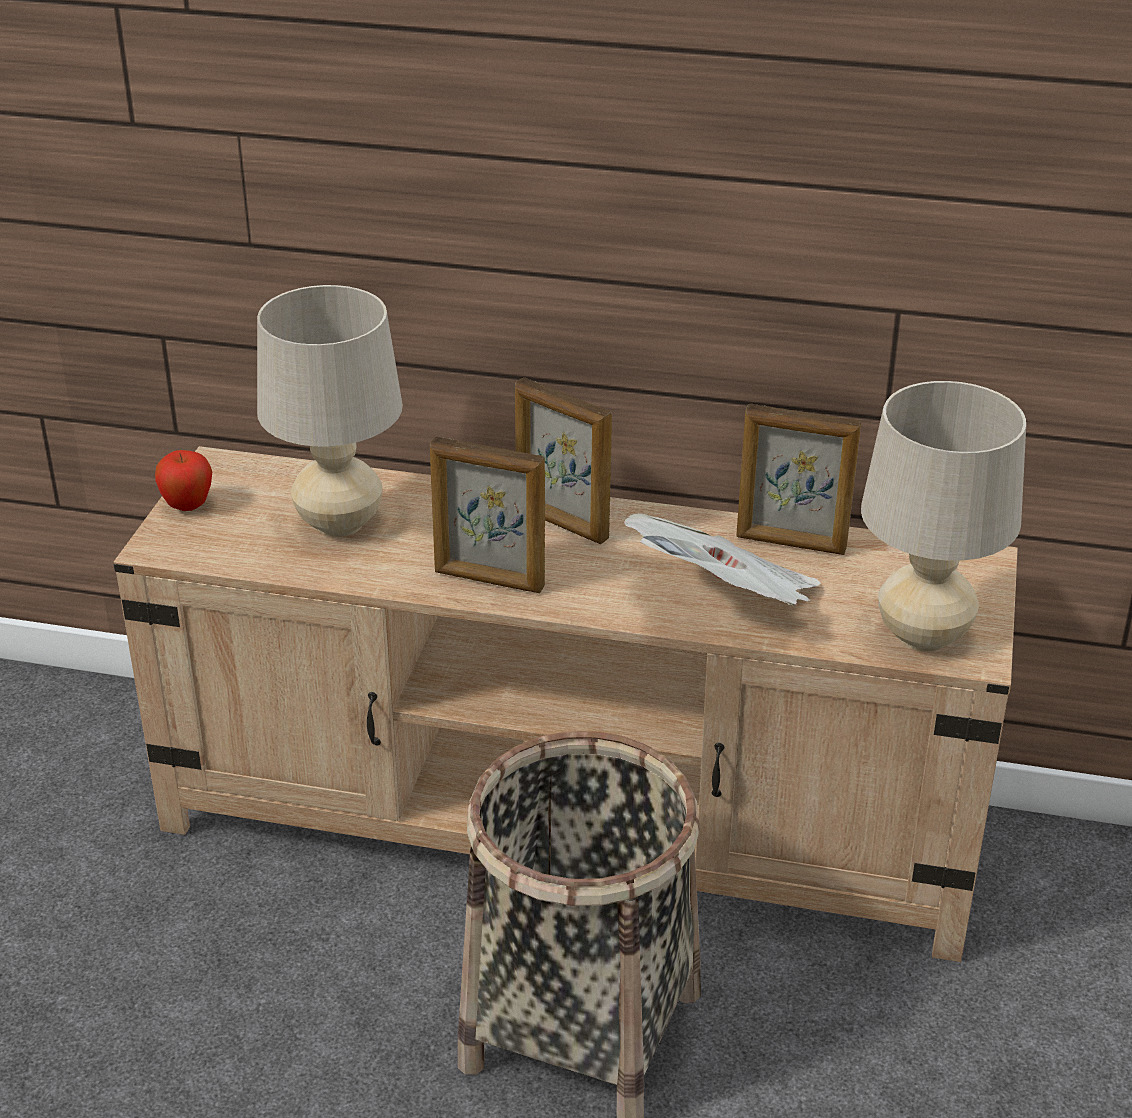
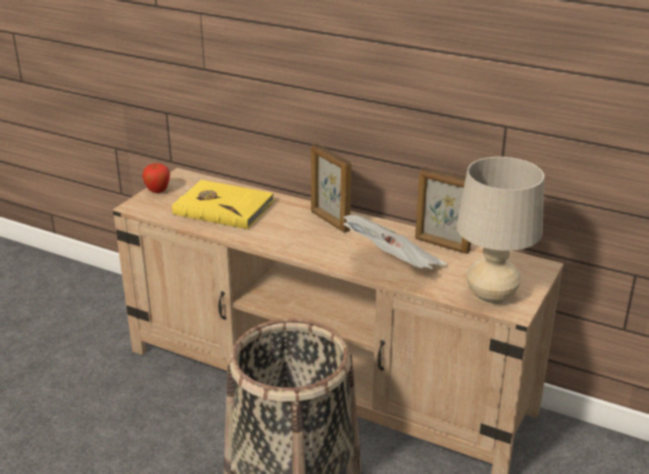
camera: 15 degrees right, 5 degrees down
beige table lamp [257,285,403,537] -> yellow book [172,180,275,229]
picture frame [430,436,545,593] -> none

